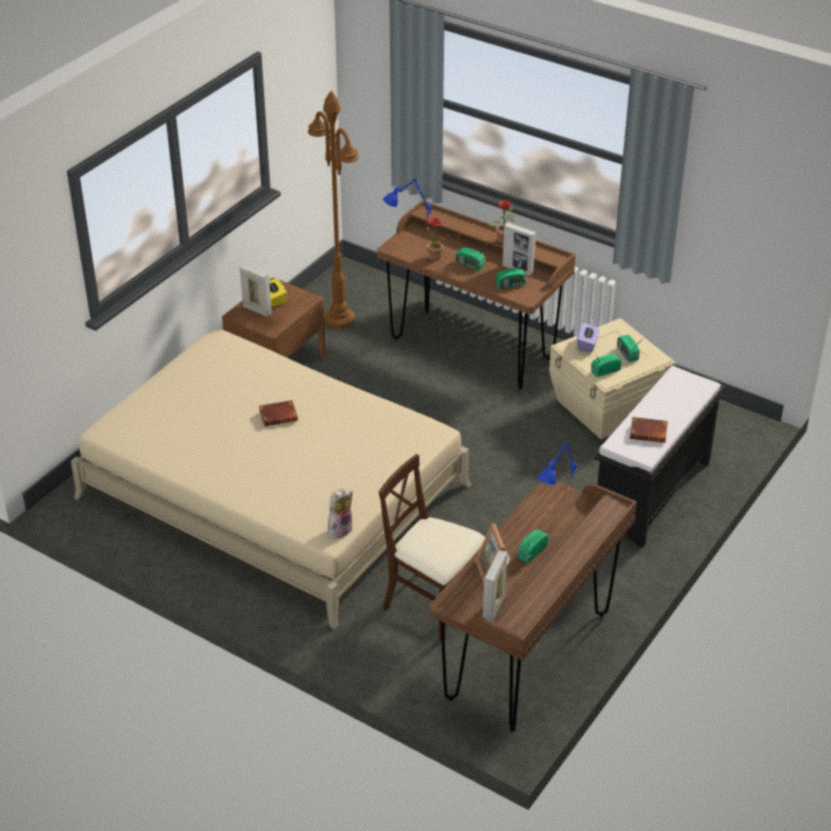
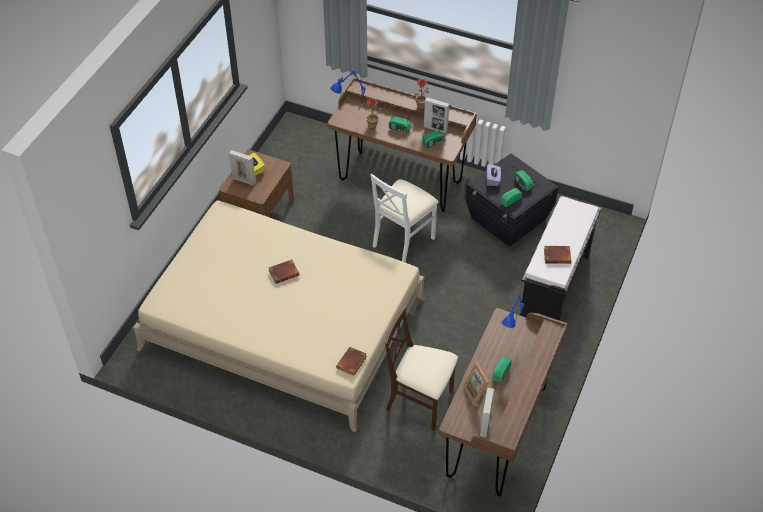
camera: 10 degrees left, 10 degrees up
brown floor lamp [308,91,359,328] -> none
plush toy [328,489,353,538] -> brown book [336,347,367,376]
beige storage box [549,318,676,439] -> black storage box [465,153,558,247]
none -> white chair [370,174,439,263]

